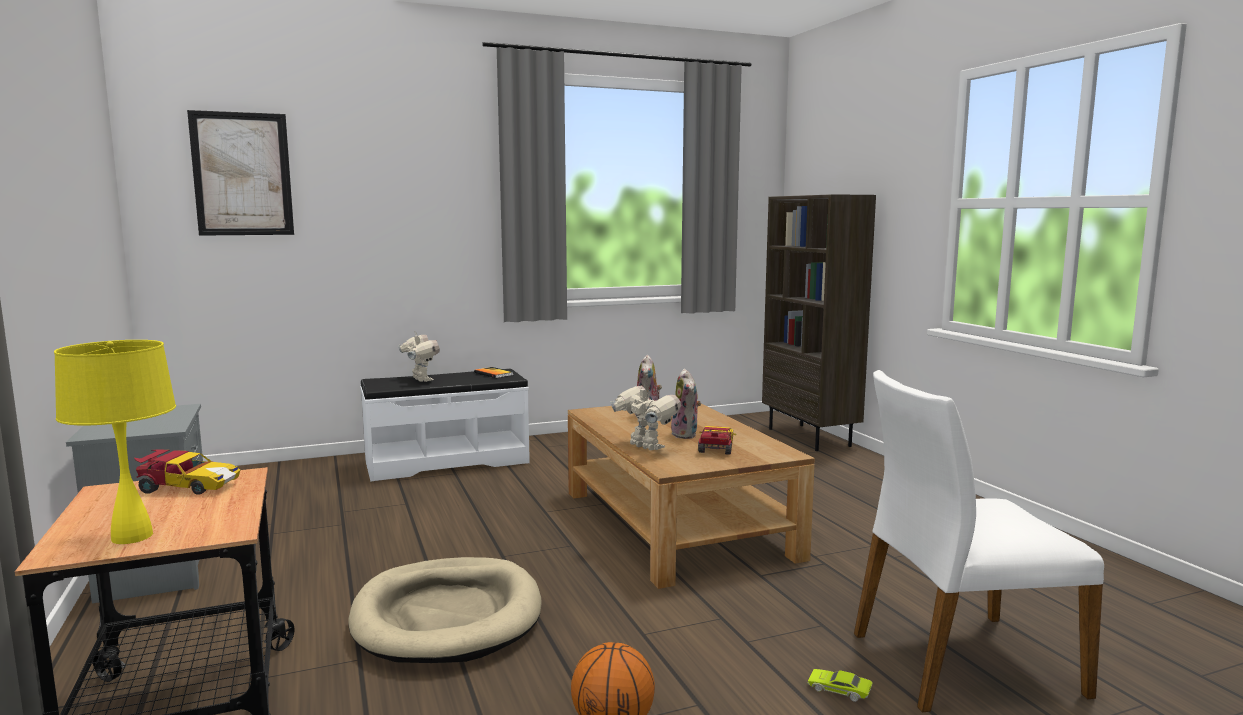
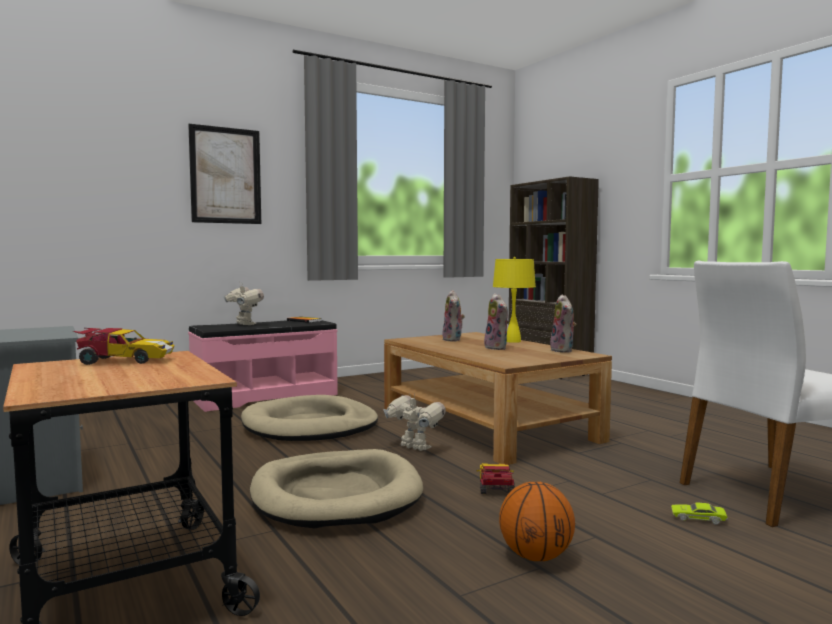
camera: 10 degrees left, 5 degrees down
yellow table lamp [54,340,176,544] -> yellow table lamp moved to [493,257,536,343]
picture [187,110,294,236] -> picture moved to [188,124,261,224]
white bench [360,369,530,482] -> pink bench [188,320,338,412]
toy robot [610,382,681,451] -> toy robot moved to [383,393,446,451]
toy car [698,426,736,455] -> toy car moved to [476,463,515,494]
none -> beige dog bed [241,395,378,441]
none -> plush toy [550,295,576,353]

